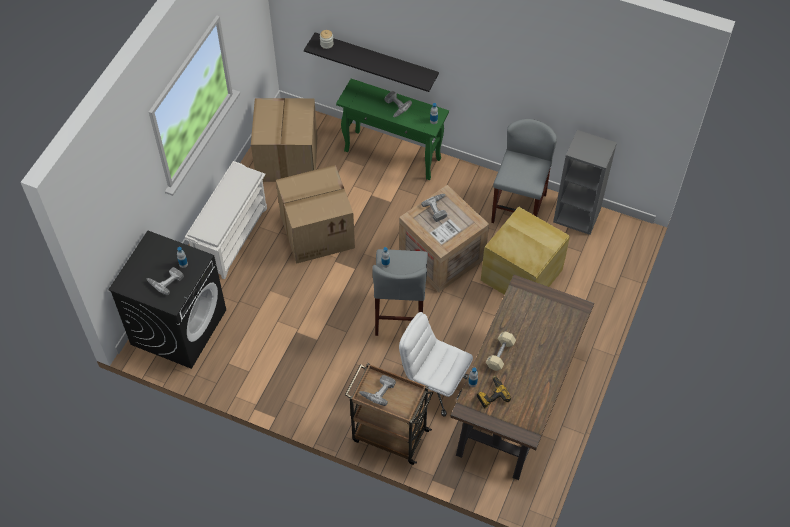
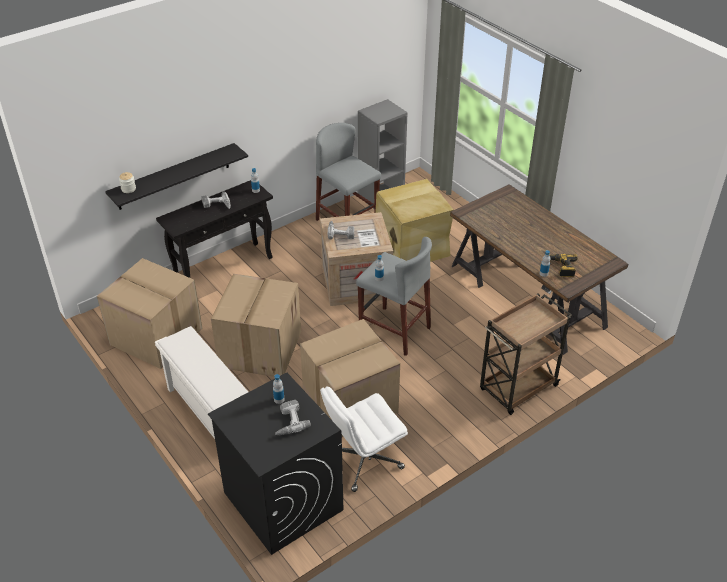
camera: 60 degrees left, 15 degrees down
green console table [336,79,449,180] -> black console table [156,180,273,278]
power drill [359,375,396,406] -> none
white office chair [399,312,473,416] -> white office chair moved to [320,386,408,492]
beige dumbbell [486,332,516,371] -> none
none -> cardboard box [300,319,400,437]

